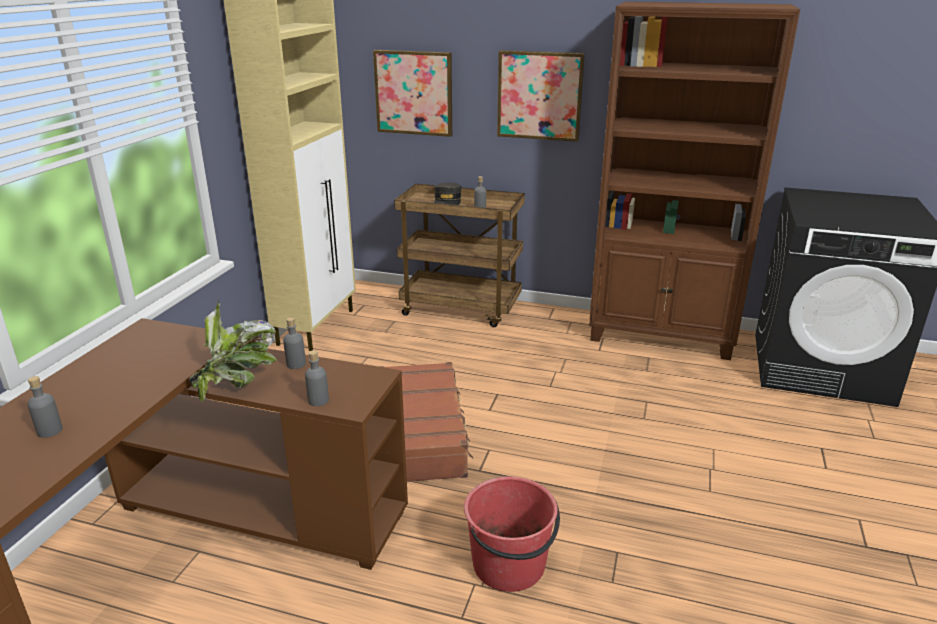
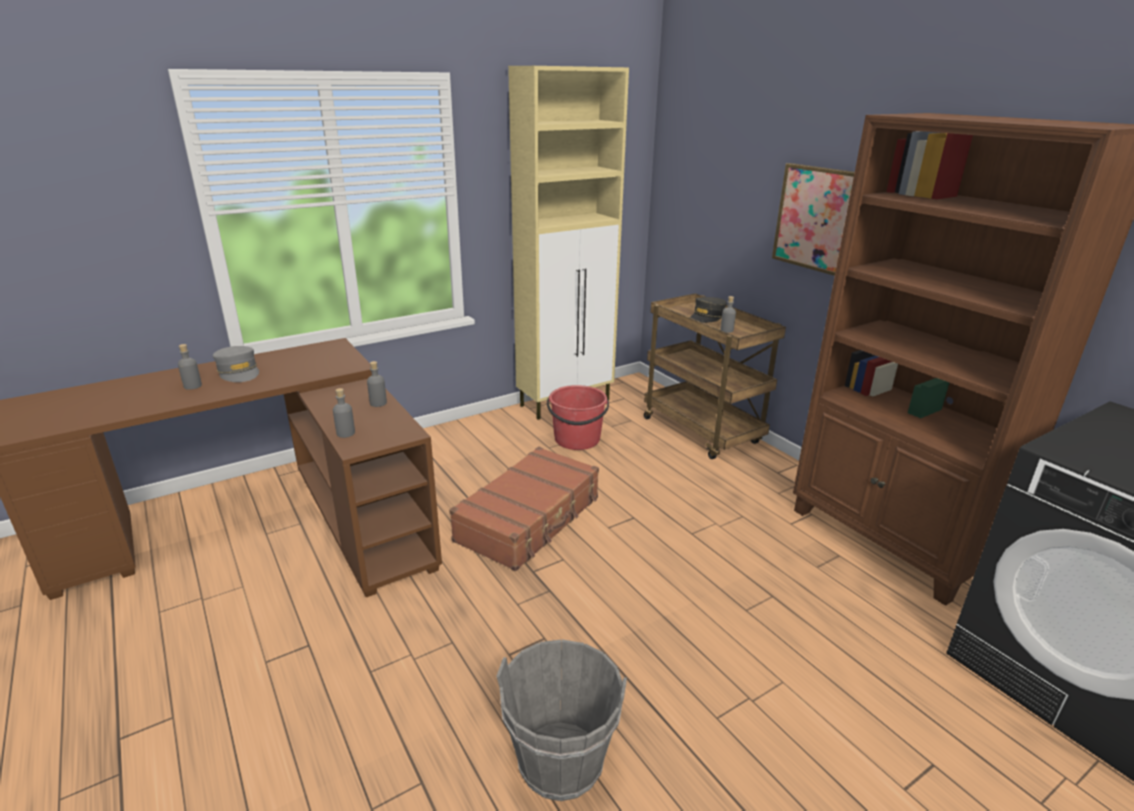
camera: 40 degrees right, 0 degrees up
potted plant [189,300,277,402] -> none
picture [373,50,452,137] -> none
red bucket [464,476,560,592] -> red bucket moved to [547,385,609,450]
none -> grey cap [213,346,259,382]
none -> grey bucket [496,639,627,801]

